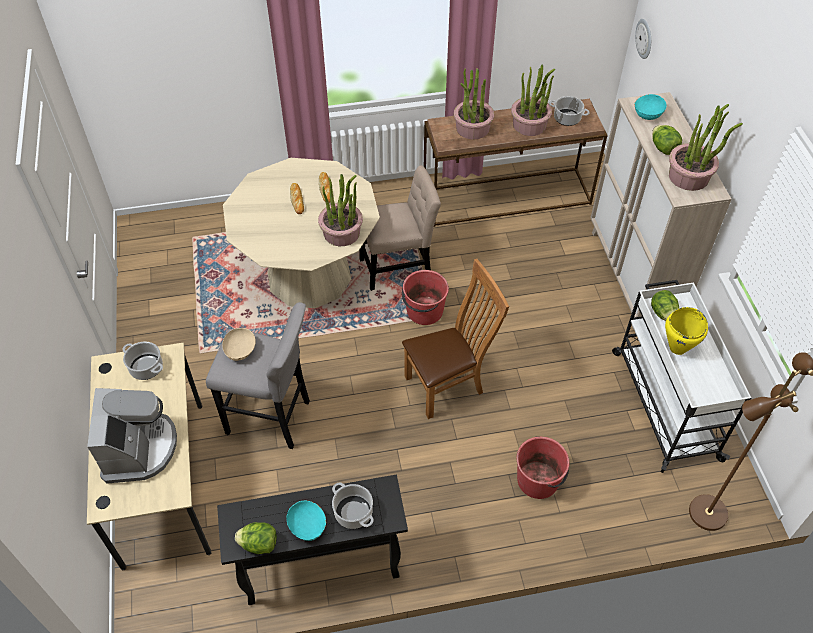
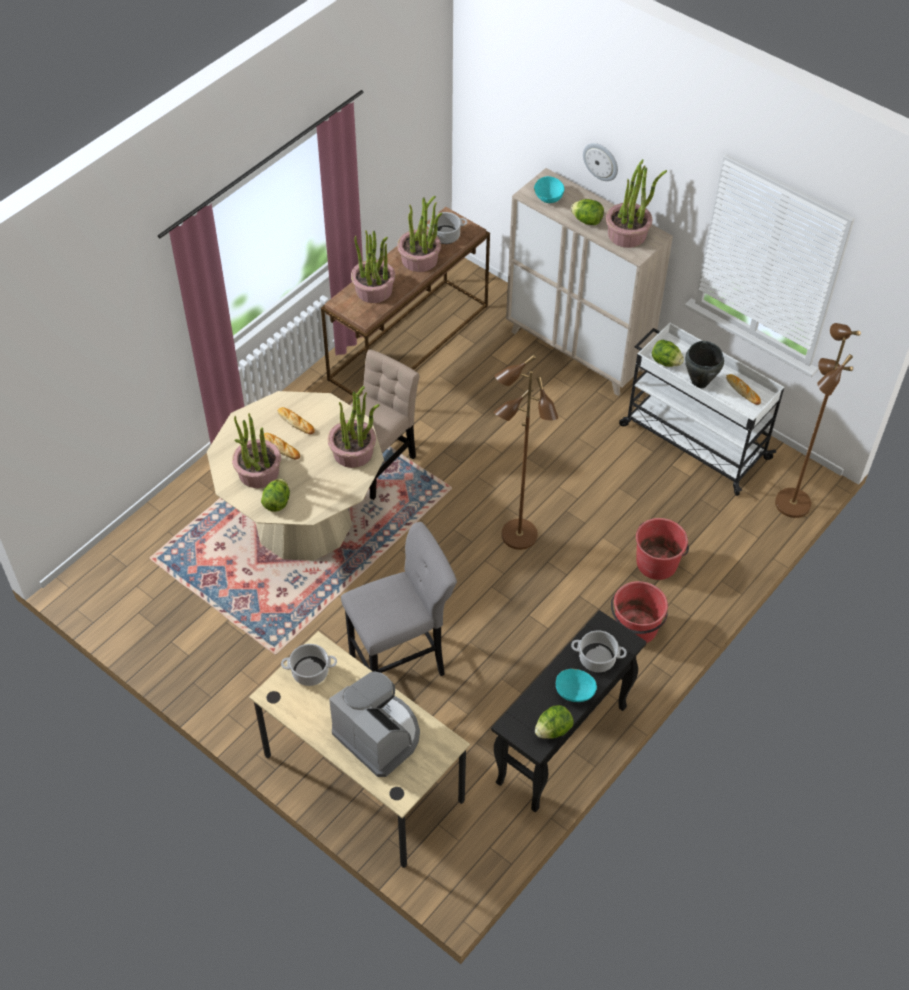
camera: 40 degrees left, 0 degrees up
beige bowl [222,327,256,361] -> none
brown chair [402,259,509,419] -> brown floor lamp [494,354,558,550]
red bucket [402,270,449,325] -> red bucket moved to [611,581,668,643]
wall clock [635,19,651,59] -> wall clock moved to [583,143,618,181]
yellow cooking pot [665,307,708,355] -> black cooking pot [685,341,724,389]
none -> potted plant [232,413,281,488]
none -> lettuce [261,478,290,512]
none -> bread [726,374,761,405]

